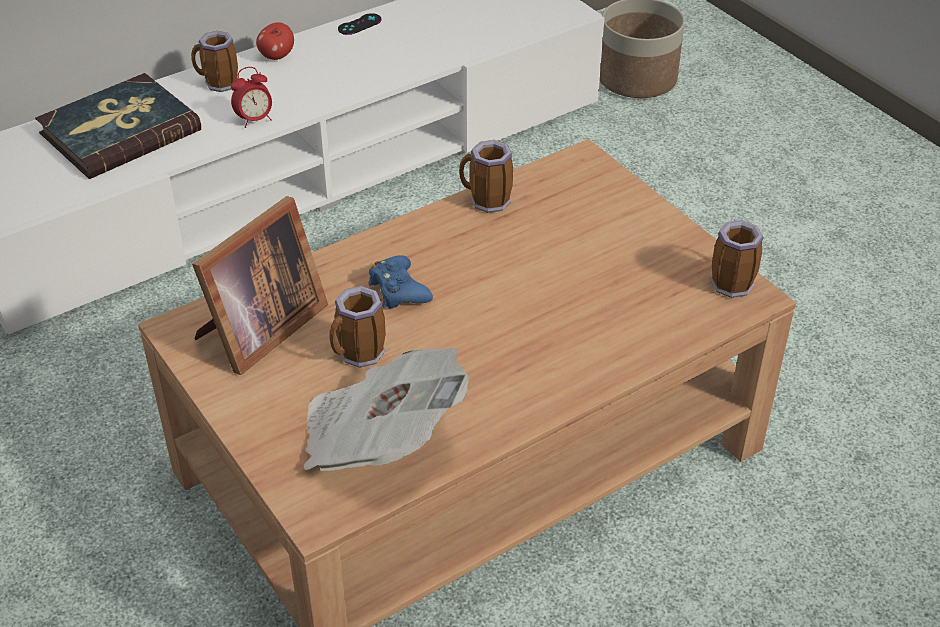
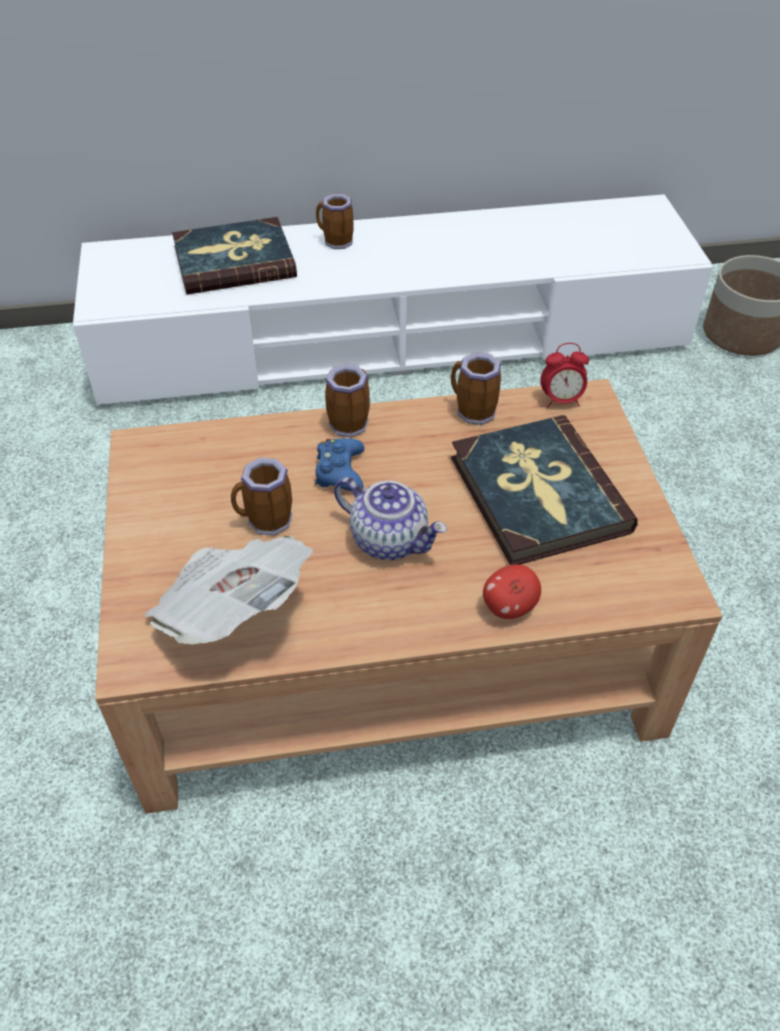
camera: 25 degrees right, 5 degrees up
picture frame [192,196,328,375] -> none
alarm clock [231,67,272,128] -> alarm clock moved to [540,343,589,407]
apple [256,22,294,60] -> apple moved to [483,564,541,619]
black game controller [338,13,382,35] -> none
mug [710,220,764,298] -> mug moved to [325,364,370,438]
none -> teapot [334,477,447,560]
none -> book [451,415,638,565]

